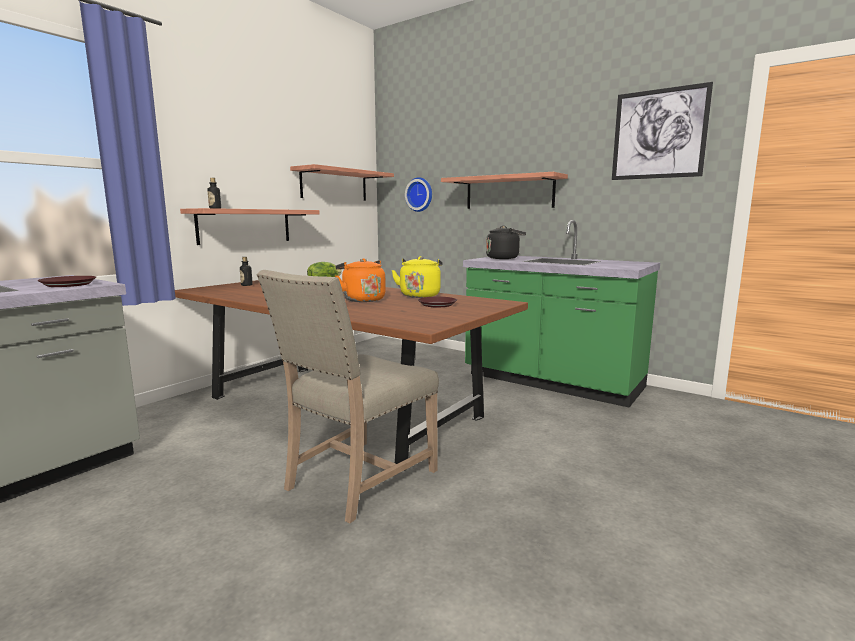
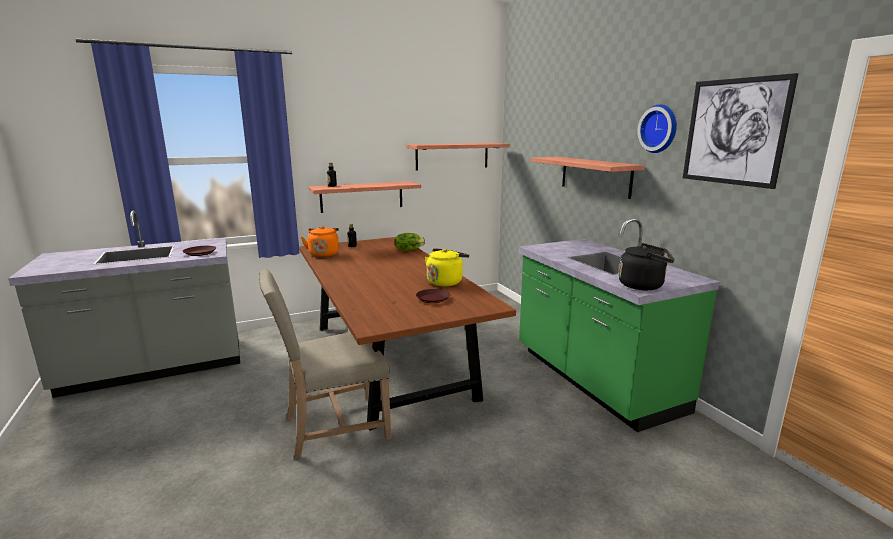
camera: 30 degrees right, 5 degrees up
orange kettle [335,258,386,302] -> orange kettle moved to [301,226,339,257]
wall clock [405,177,432,212] -> wall clock moved to [637,104,677,153]
black kettle [486,226,526,259] -> black kettle moved to [619,243,675,290]

